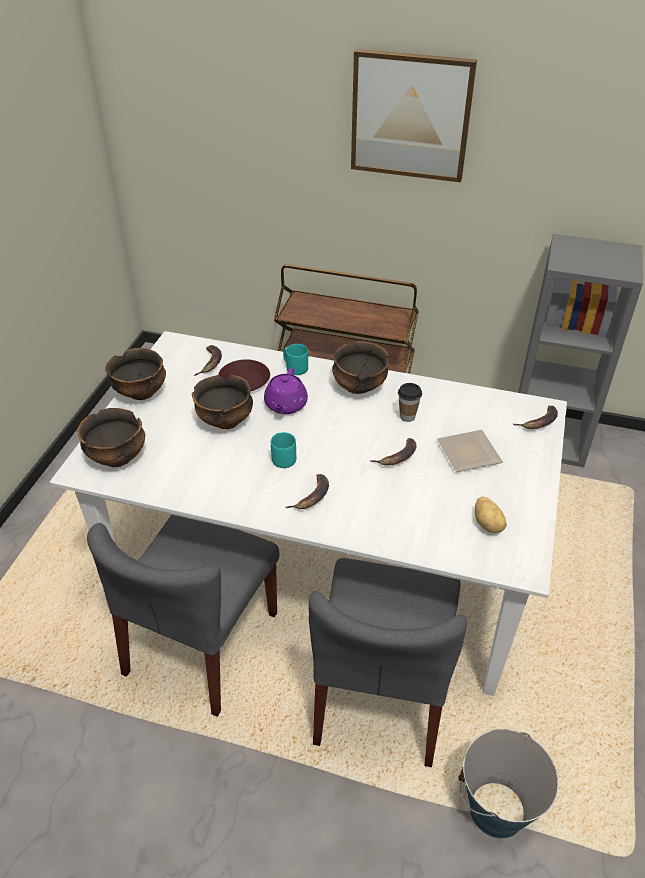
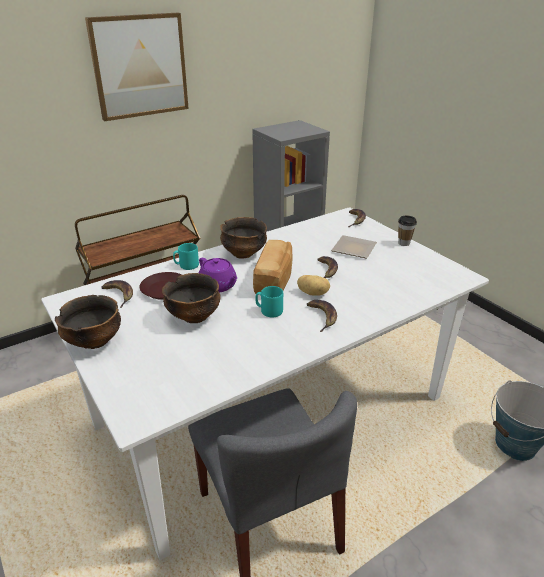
camera: 50 degrees left, 10 degrees down
bowl [77,408,145,467] -> none
grey chair [309,558,467,767] -> none
cup [398,383,422,422] -> cup moved to [398,216,417,246]
potato [475,497,507,533] -> potato moved to [297,275,330,296]
none -> bread [253,240,292,294]

